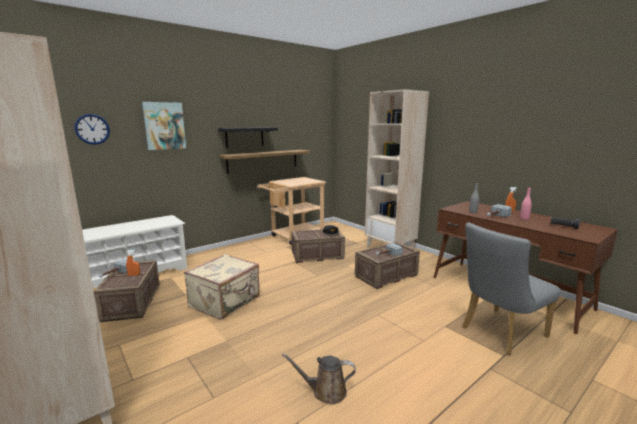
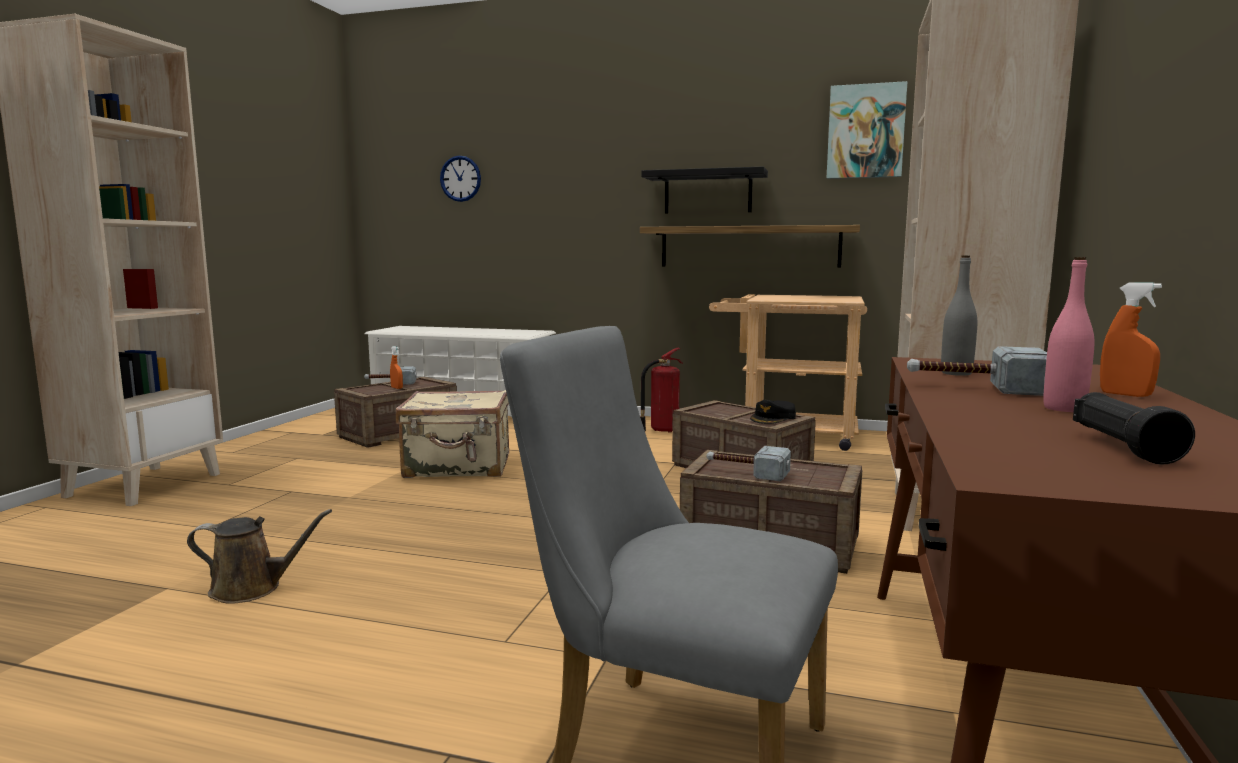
camera: 55 degrees right, 5 degrees down
picture [142,102,186,150] -> picture moved to [827,81,908,179]
brown watering can [282,354,356,405] -> brown watering can turned 120 degrees clockwise [187,509,332,604]
none -> fire extinguisher [640,348,683,433]

